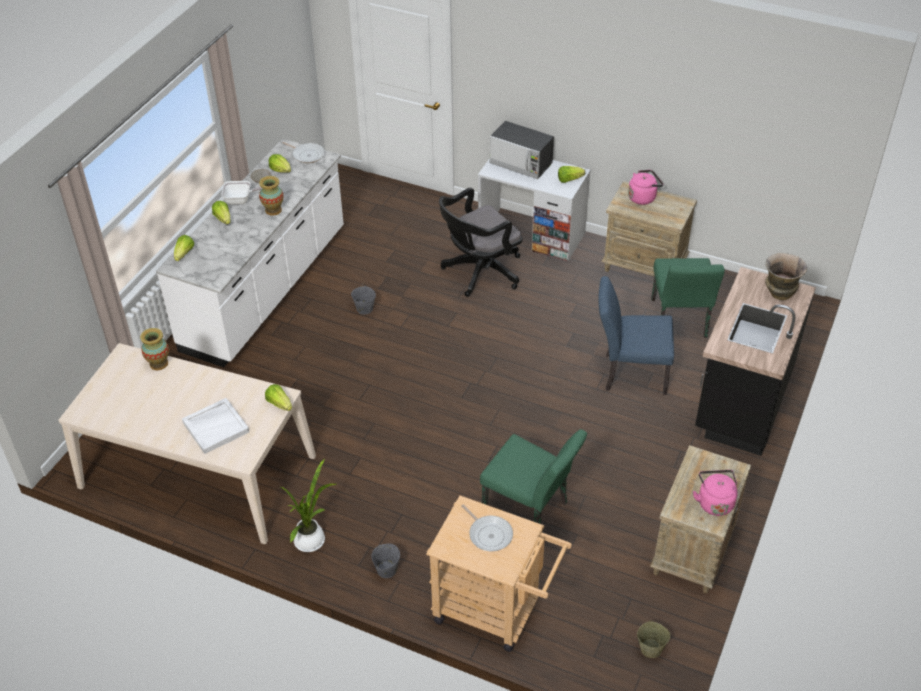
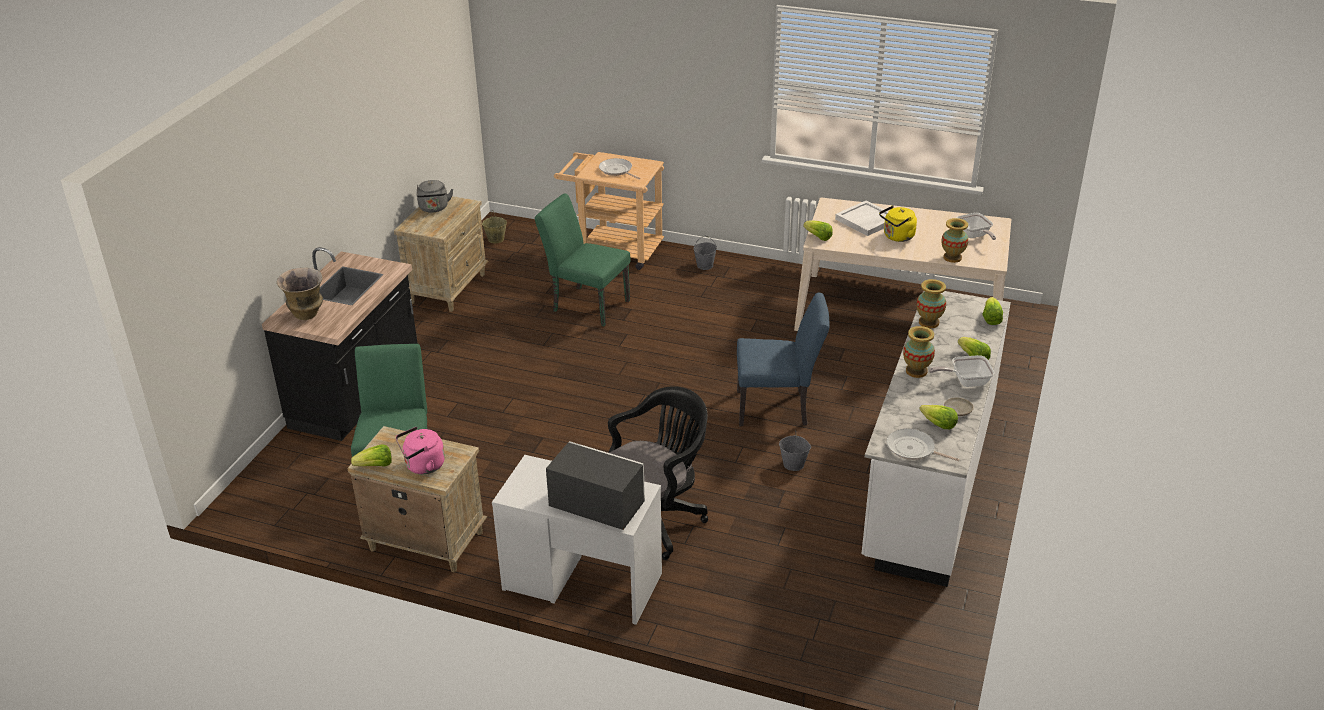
camera: 175 degrees right, 10 degrees down
potted plant [281,459,336,552] -> none
lettuce [558,166,585,183] -> lettuce moved to [351,444,392,467]
blue chair [599,276,674,395] -> blue chair moved to [737,293,830,426]
pink kettle [693,470,738,516] -> grey kettle [416,180,453,213]
none -> yellow kettle [879,205,917,242]
none -> vase [916,279,946,328]
none -> frying pan [956,213,996,240]

